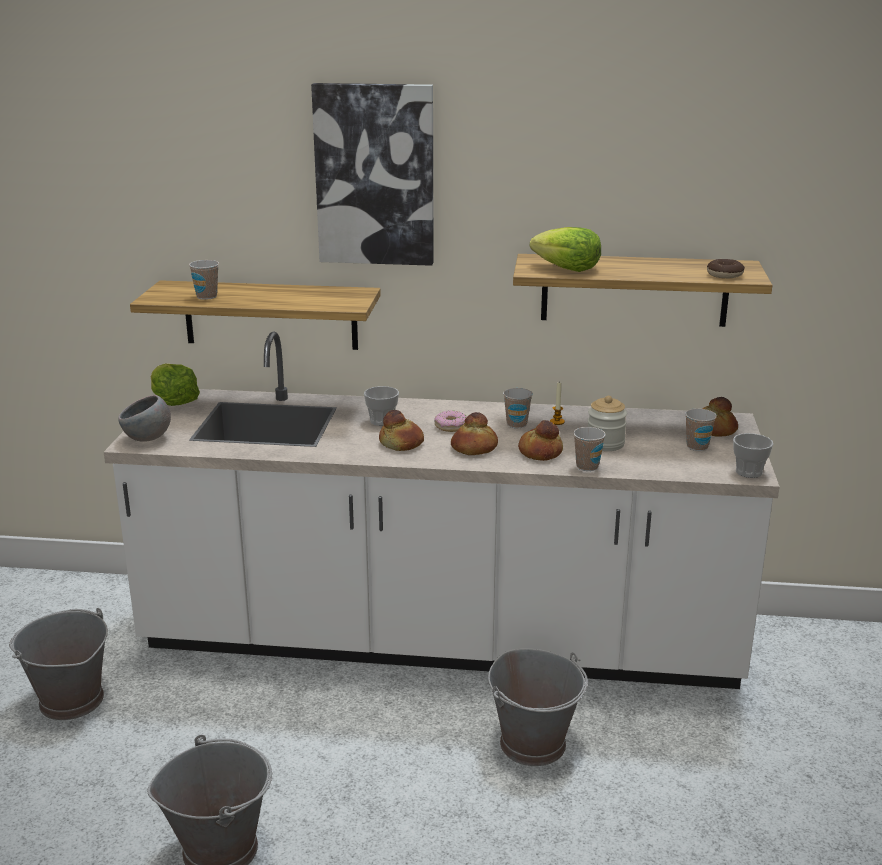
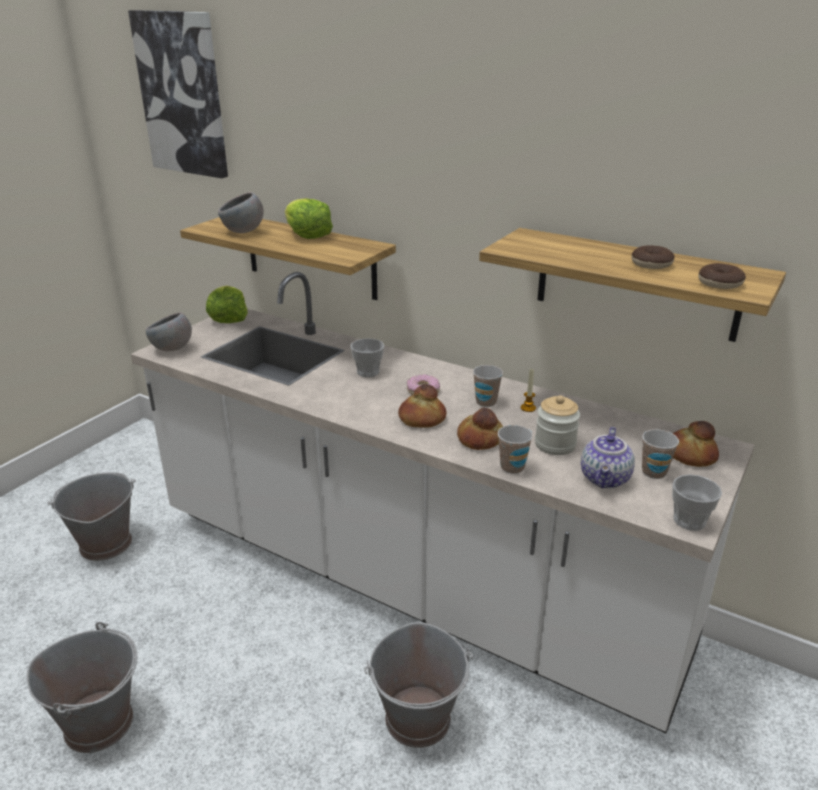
camera: 25 degrees right, 5 degrees up
cup [189,260,219,300] -> grey bowl [218,192,264,233]
picture [311,83,434,266] -> picture moved to [128,10,228,178]
bread [379,410,424,451] -> none
lettuce [530,227,601,272] -> lettuce moved to [285,198,333,239]
none -> teapot [581,427,635,488]
none -> donut [632,245,675,269]

